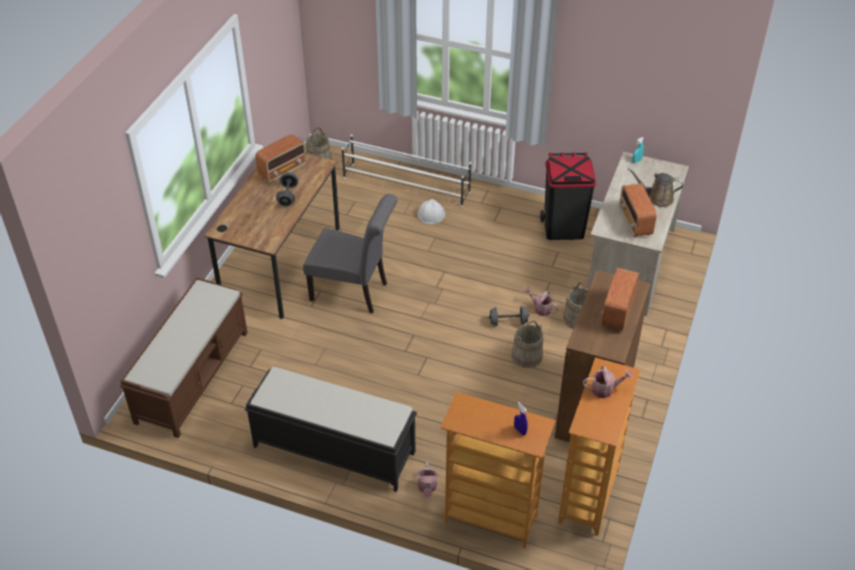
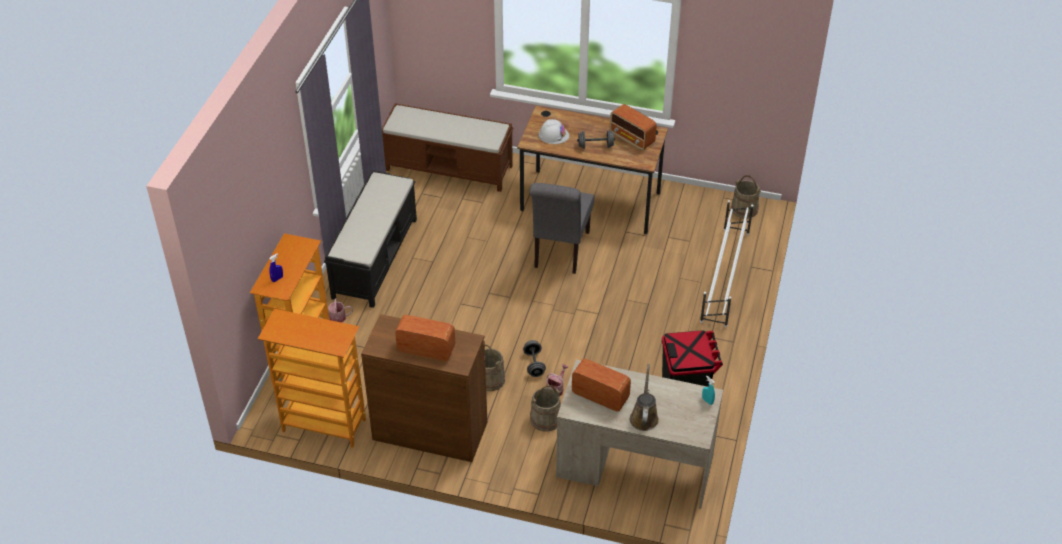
camera: 85 degrees right, 0 degrees up
white hard hat [417,199,445,224] -> white hard hat moved to [539,119,569,144]
watering can [583,366,633,398] -> none
radio [619,183,657,237] -> radio turned 45 degrees clockwise [572,359,631,412]

